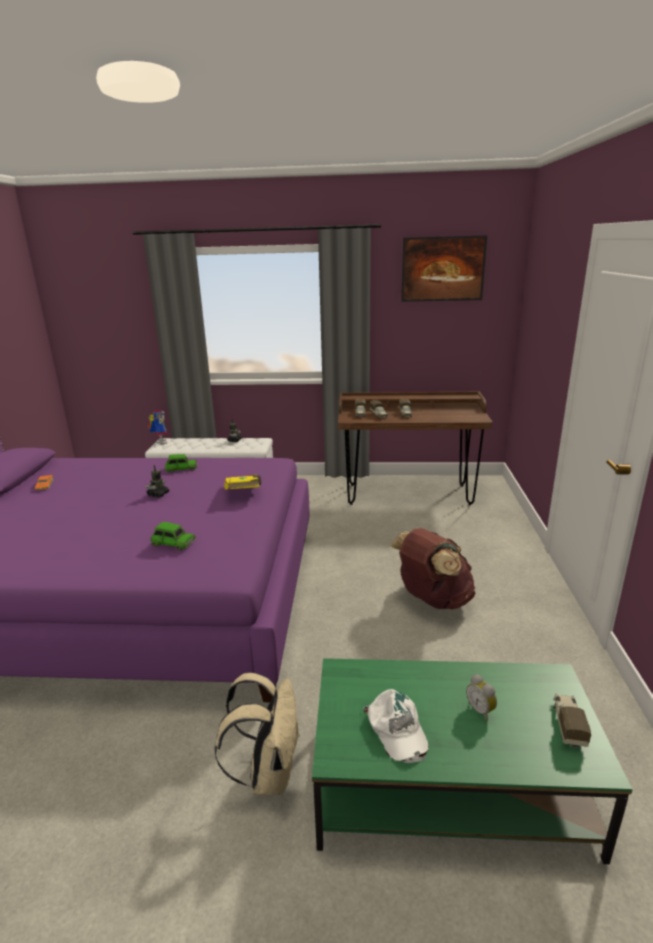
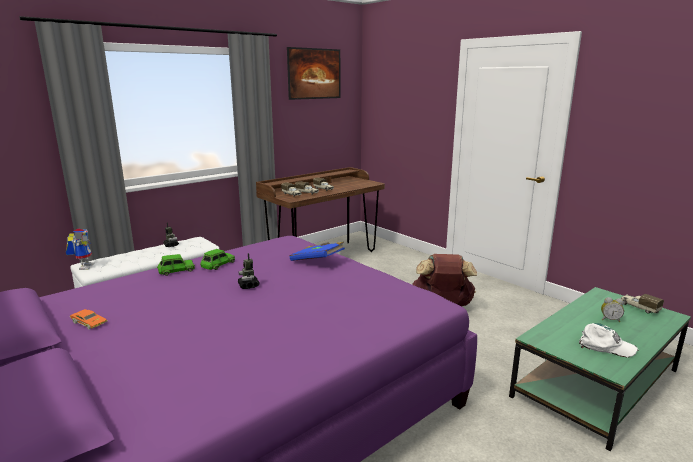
camera: 45 degrees left, 5 degrees down
toy robot [149,410,167,444] -> toy robot turned 60 degrees clockwise [66,229,95,270]
green toy car [151,522,196,551] -> green toy car moved to [157,254,195,276]
beige backpack [214,673,300,795] -> none
yellow book [224,474,261,489] -> blue book [289,242,345,261]

